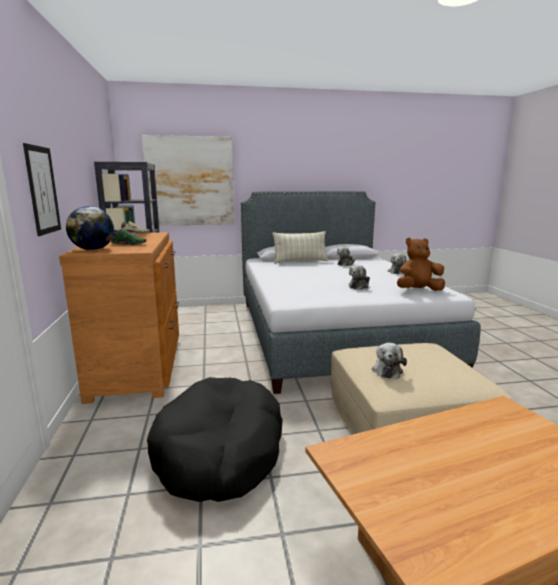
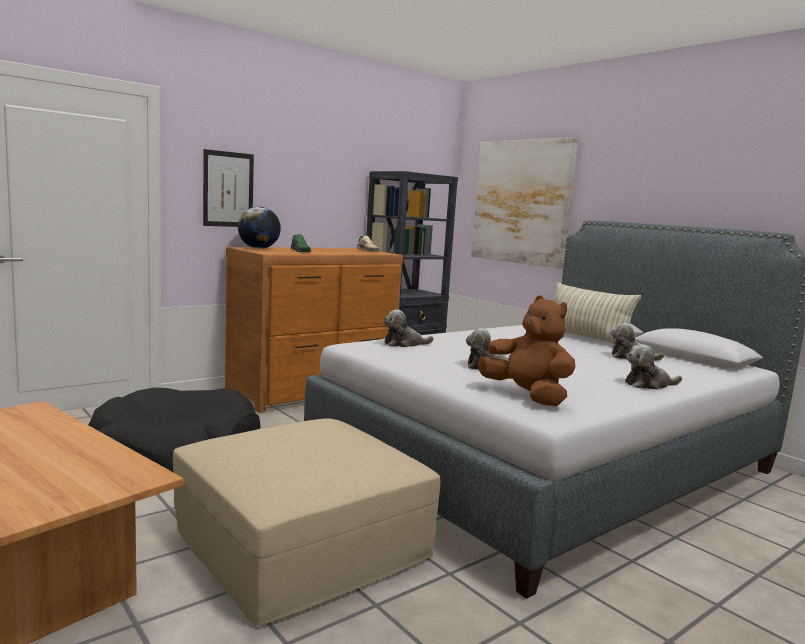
camera: 60 degrees right, 5 degrees down
plush toy [372,343,407,379] -> plush toy moved to [383,310,434,347]

